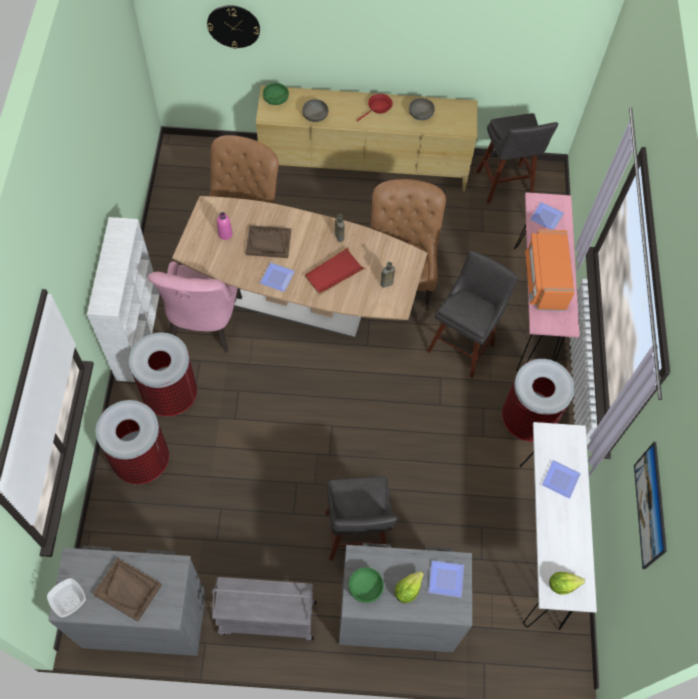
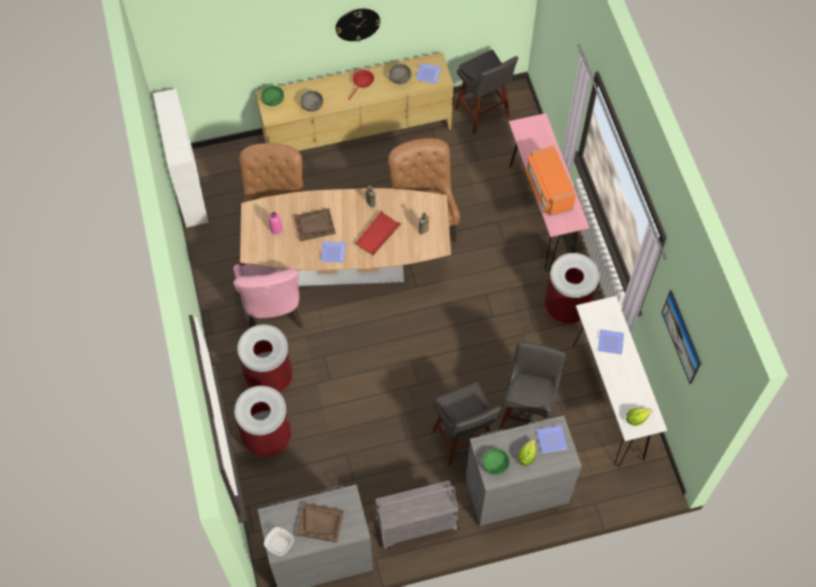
camera: 15 degrees left, 0 degrees up
white bookcase [87,217,160,382] -> white bookcase moved to [153,89,209,227]
wall clock [207,5,260,49] -> wall clock moved to [336,9,380,42]
grey stool [427,251,518,378] -> grey stool moved to [498,342,566,430]
plate [530,202,564,230] -> plate moved to [416,63,441,84]

